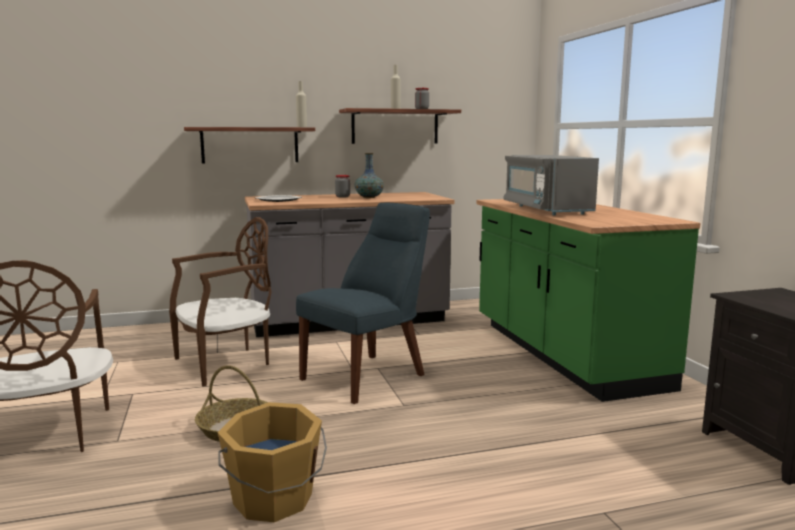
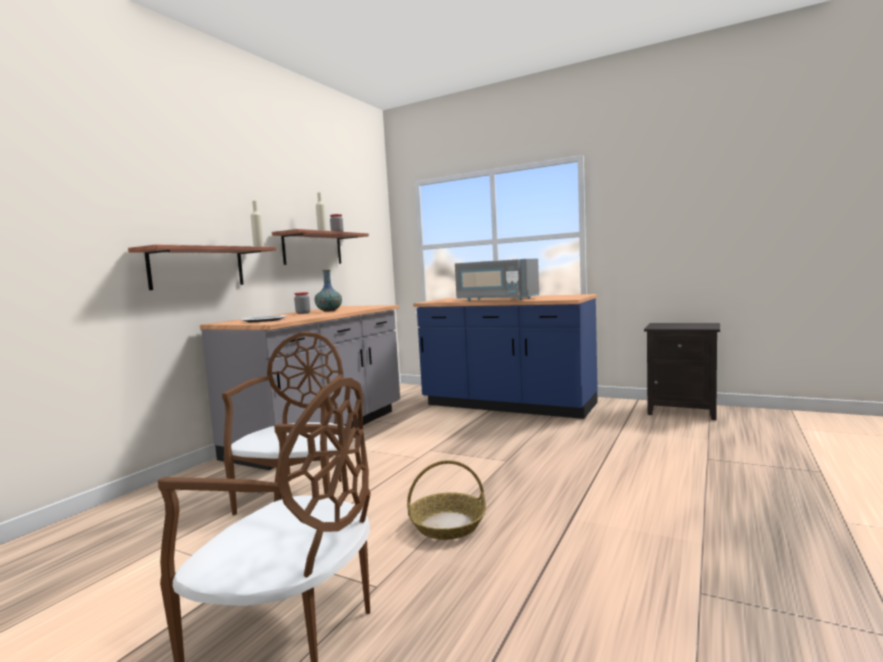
camera: 45 degrees left, 5 degrees down
orange bucket [217,402,327,522] -> none
blue chair [296,203,430,404] -> none
green counter [476,199,700,402] -> blue counter [413,294,598,419]

